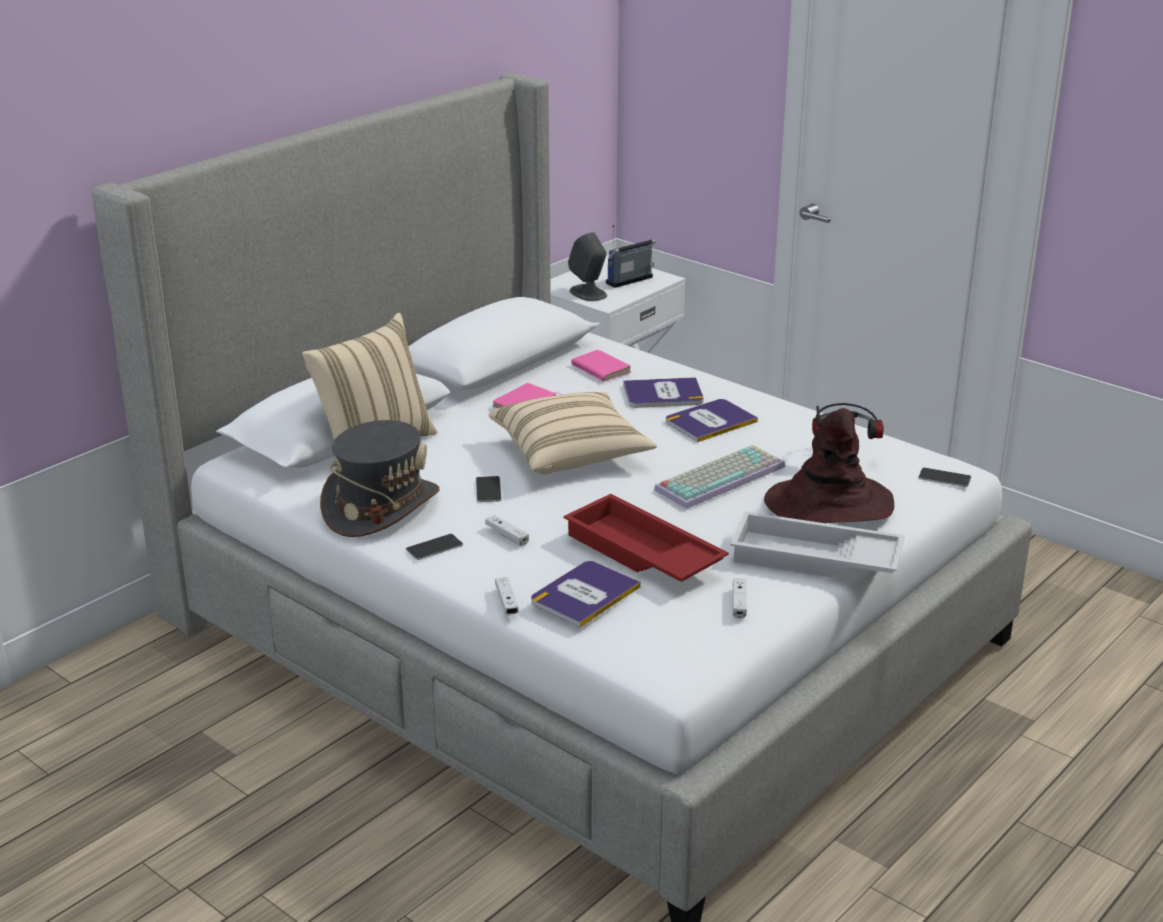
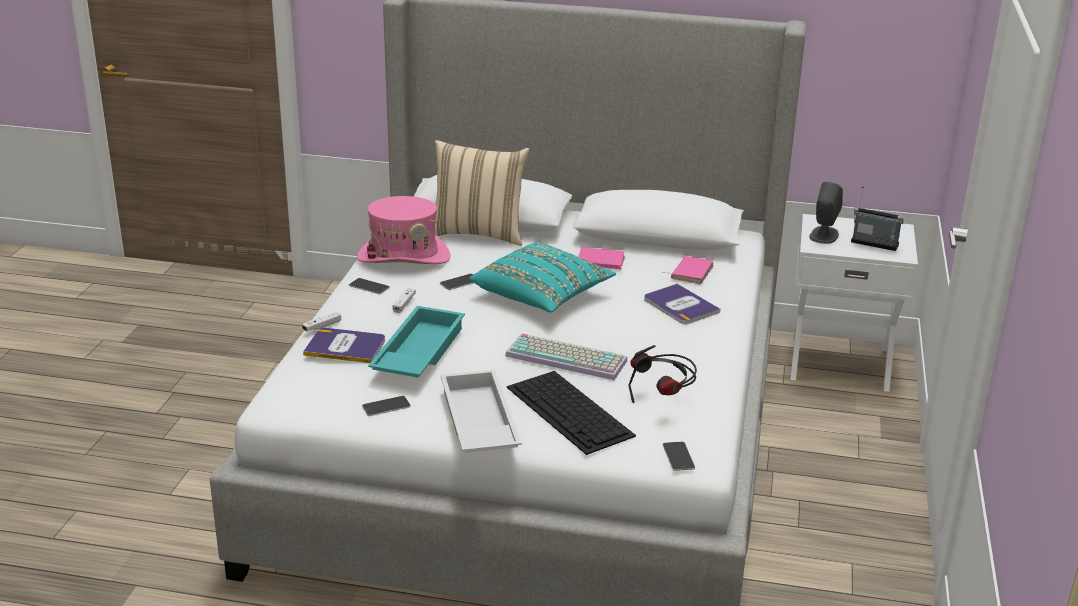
camera: 60 degrees right, 0 degrees up
grey hat [320,420,440,537] -> pink hat [357,196,451,264]
beige pillow [489,392,657,475] -> turquoise pillow [469,242,616,313]
red tray [564,494,729,582] -> turquoise tray [368,306,465,378]
book [666,399,758,442] -> none
white game controller [733,578,747,618] -> phone [362,396,411,416]
brown hat [764,408,894,523] -> keyboard [507,371,636,455]

